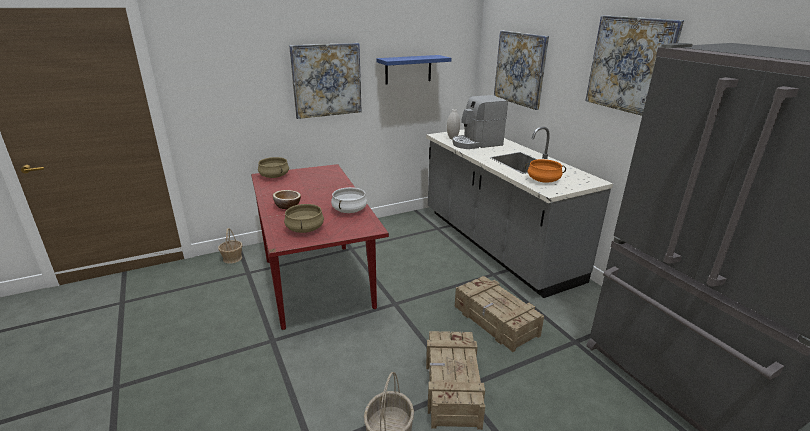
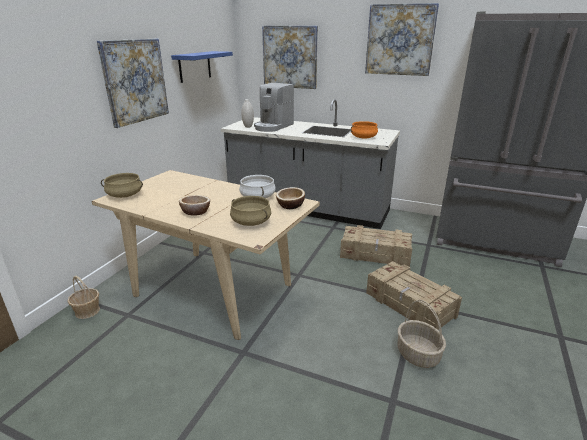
camera: 40 degrees left, 0 degrees up
red dining table [251,164,389,330] -> beige dining table [92,170,320,340]
none -> bowl [276,187,305,209]

